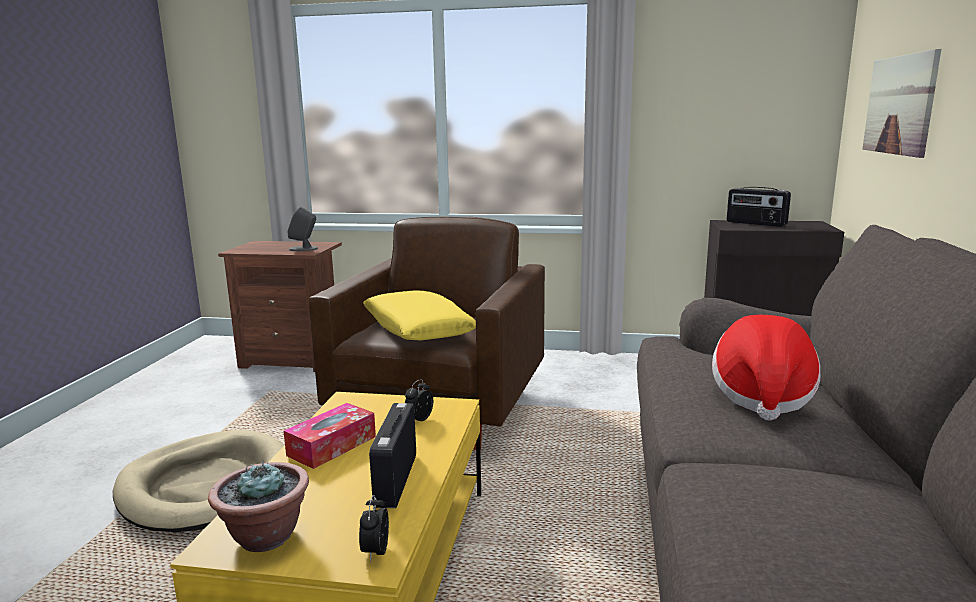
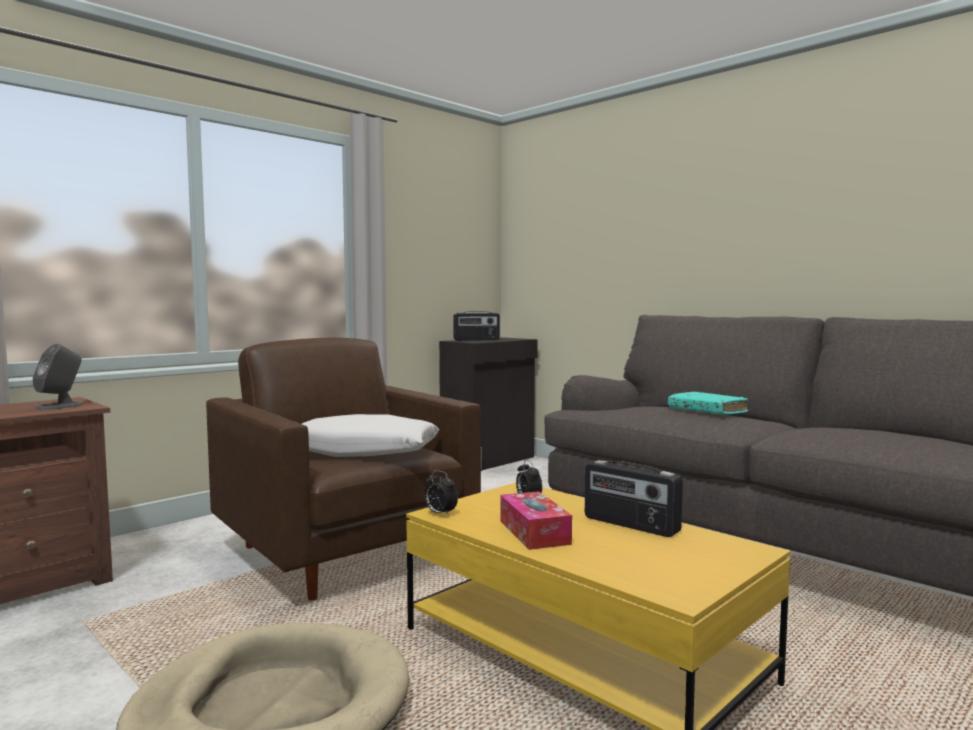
camera: 55 degrees left, 10 degrees down
potted plant [208,461,309,552] -> none
alarm clock [359,495,389,562] -> alarm clock moved to [425,470,458,517]
yellow pillow [363,290,476,341] -> white pillow [302,414,439,457]
hat [712,315,820,421] -> turquoise book [668,391,748,415]
picture [862,49,941,158] -> none

